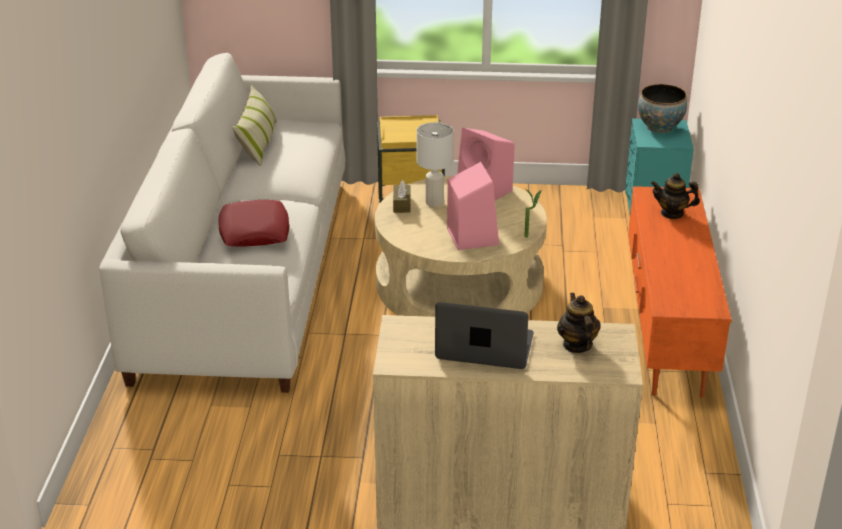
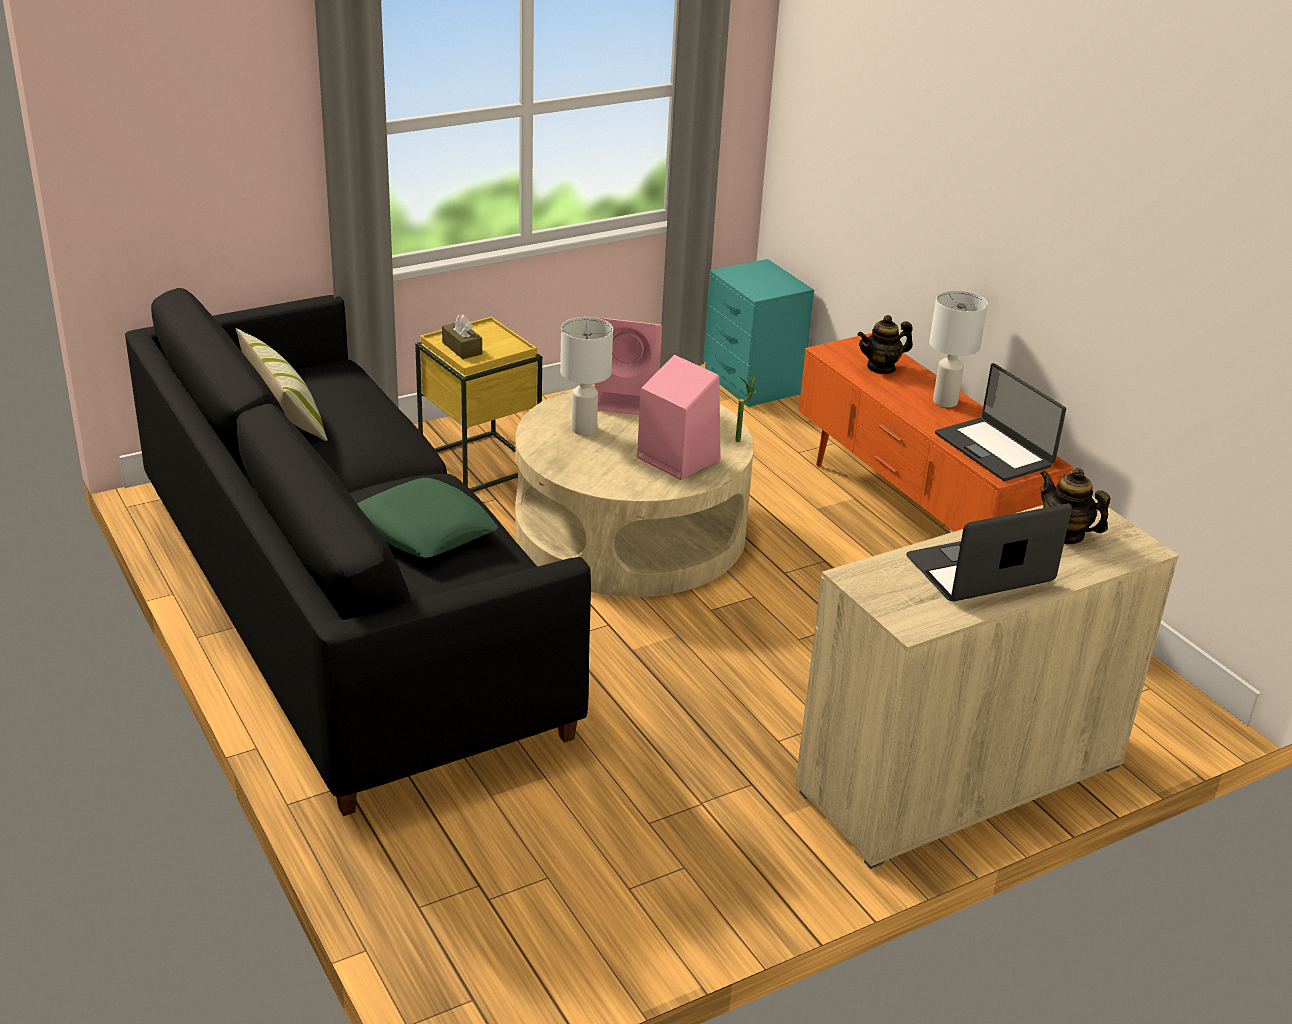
camera: 35 degrees left, 0 degrees up
white sofa [99,53,345,393] -> black sofa [125,288,591,816]
red pillow [218,200,289,247] -> green pillow [357,478,498,558]
brown tissue box [393,180,411,213] -> brown tissue box moved to [442,315,482,359]
bowl [638,84,687,133] -> none
none -> white table lamp [929,290,988,407]
none -> laptop [935,363,1066,481]

